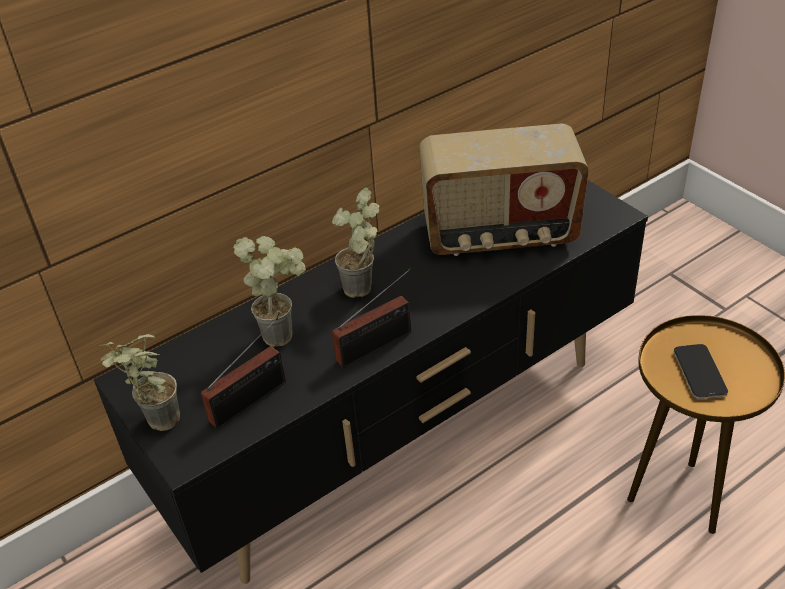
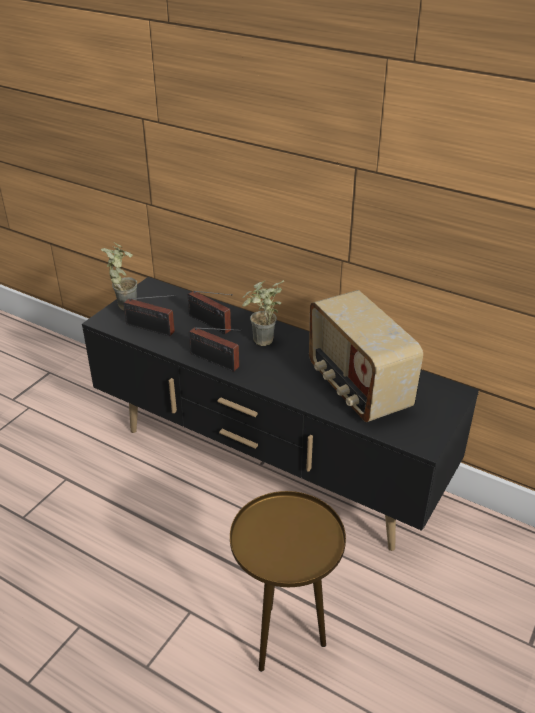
camera: 65 degrees right, 5 degrees down
potted plant [233,236,306,347] -> radio [188,291,233,334]
phone [674,344,728,399] -> none

